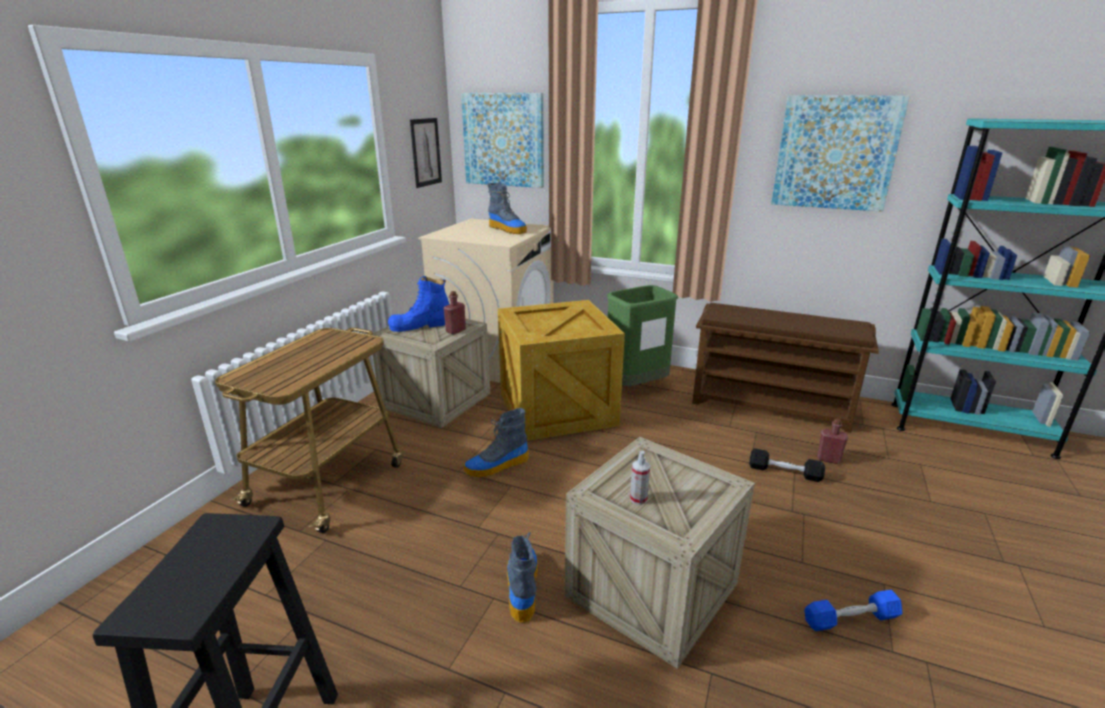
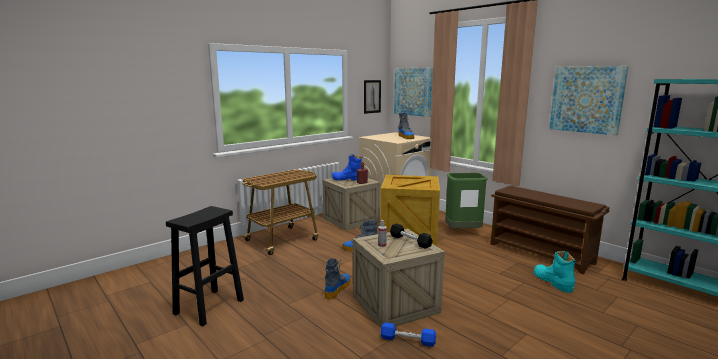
camera: 25 degrees right, 10 degrees down
black dumbbell [749,448,825,482] -> black dumbbell moved to [390,223,433,249]
blue dumbbell [804,590,903,631] -> blue dumbbell moved to [381,322,436,347]
red bottle [817,418,848,464] -> turquoise boot [534,251,576,293]

